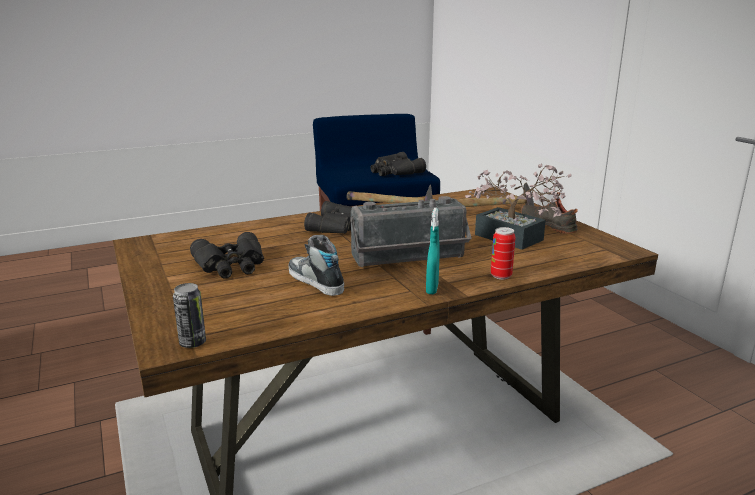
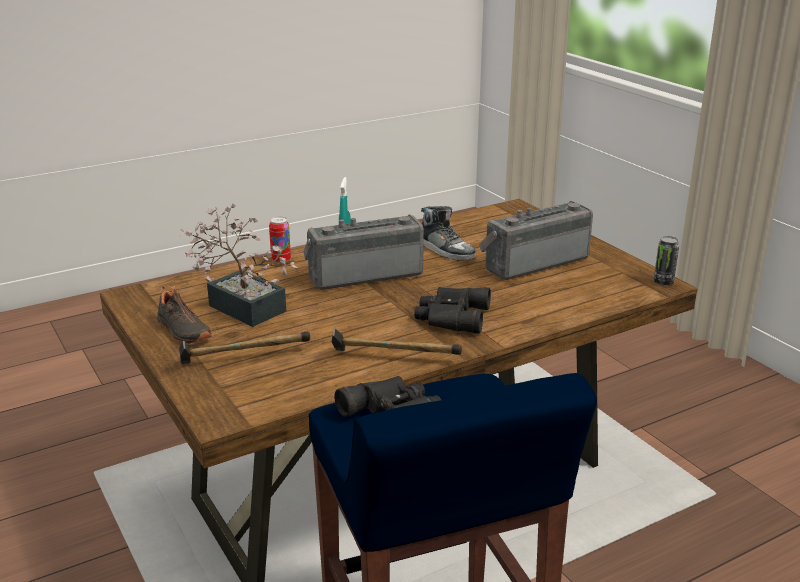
camera: 175 degrees right, 5 degrees up
can [173,283,206,348] -> can moved to [654,236,679,285]
black binoculars [190,232,264,279] -> radio [479,201,593,280]

